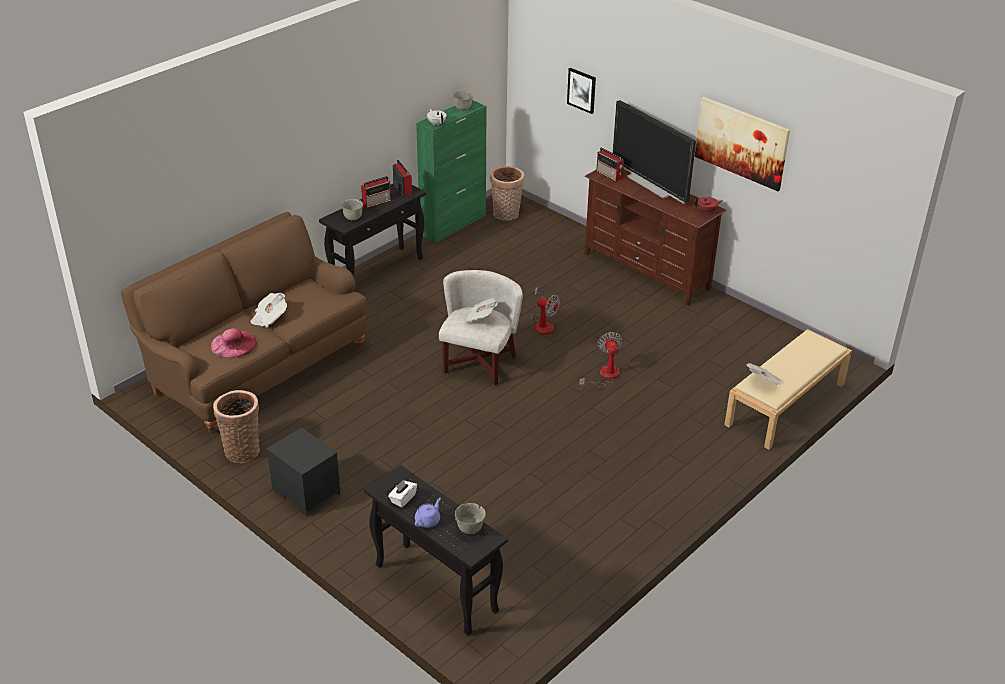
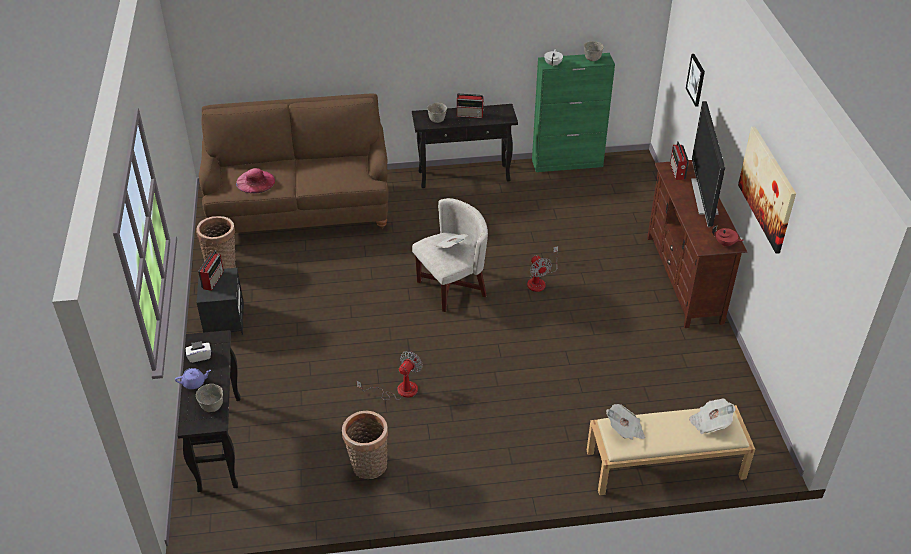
camera: 40 degrees right, 5 degrees up
newspaper [250,293,287,327] -> newspaper moved to [689,399,736,434]
radio [392,160,412,195] -> radio moved to [198,250,224,291]
basket [490,166,524,221] -> basket moved to [342,411,388,479]
fan [579,332,623,390] -> fan moved to [356,351,423,400]

